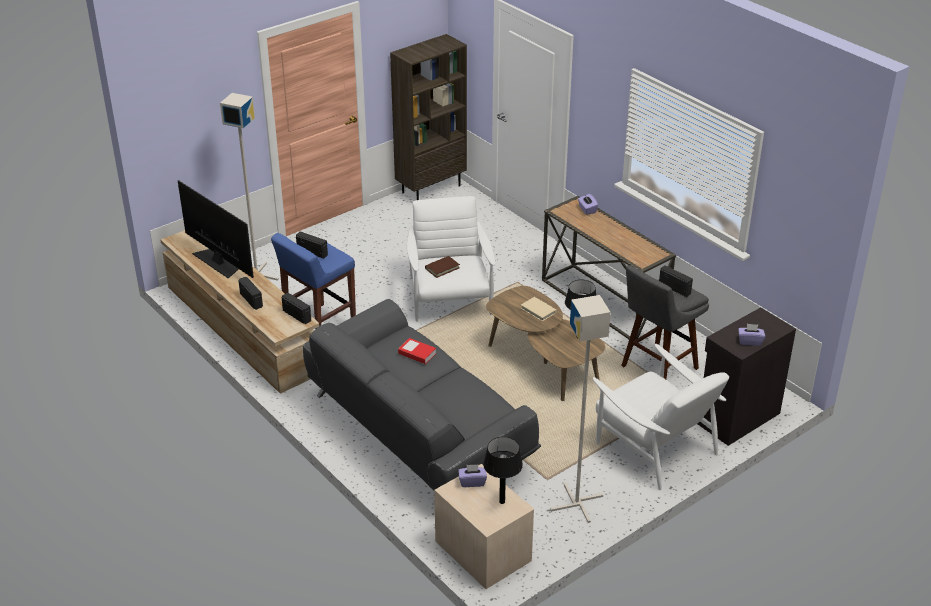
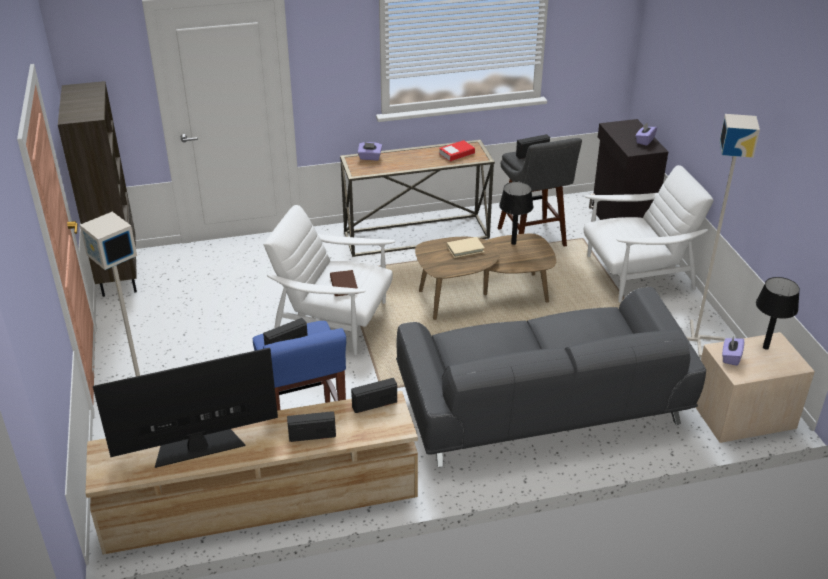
camera: 65 degrees left, 0 degrees up
book [398,338,436,364] -> book moved to [439,140,475,162]

